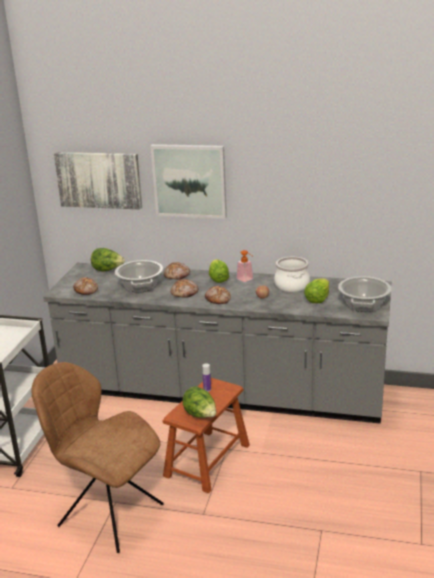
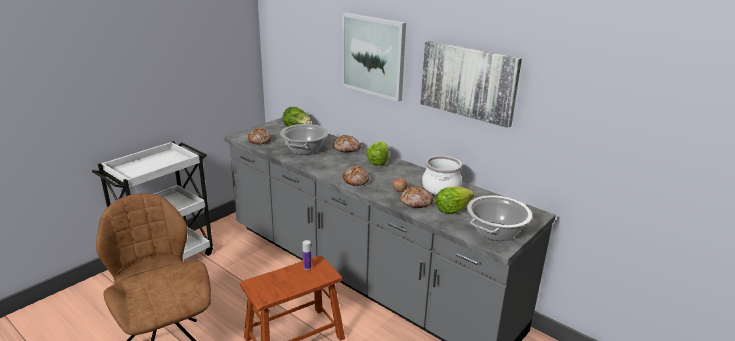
camera: 25 degrees right, 0 degrees up
picture [54,152,142,210] -> picture moved to [420,41,522,128]
bread [171,279,199,298] -> bread moved to [400,186,434,209]
lettuce [183,386,216,418] -> none
soap dispenser [236,250,254,282] -> none

